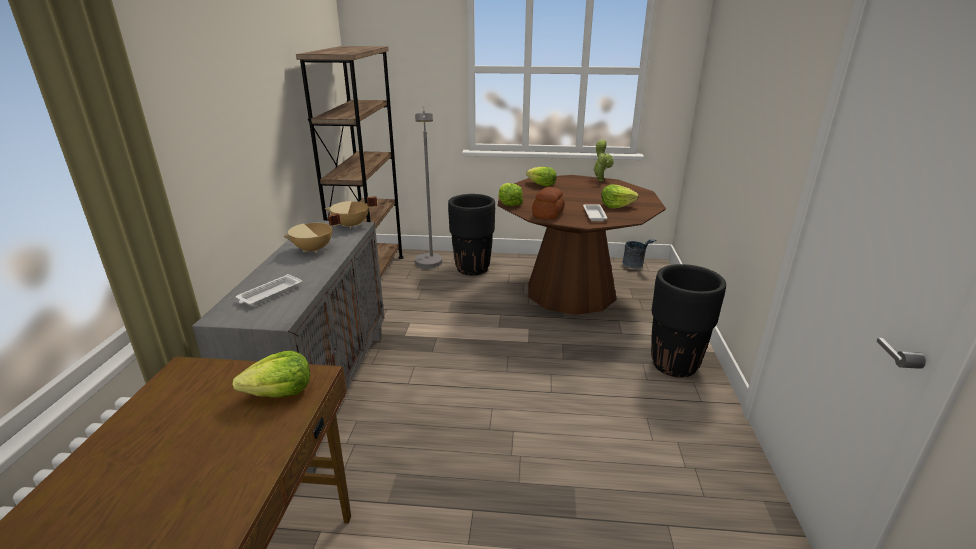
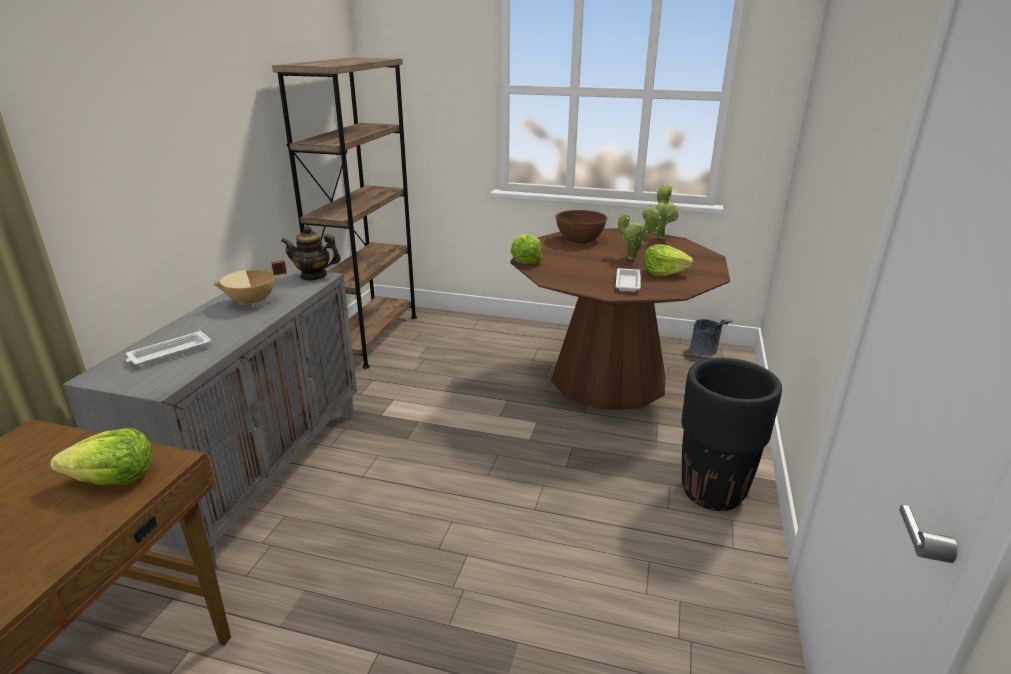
camera: 10 degrees right, 0 degrees up
beige cooking pot [324,196,378,229] -> teapot [281,225,341,281]
grey floor lamp [415,106,442,269] -> none
black planter [448,194,495,276] -> none
lettuce [526,167,557,187] -> brown bowl [555,210,607,243]
bread [532,187,565,220] -> none
none -> potted plant [618,205,661,259]

